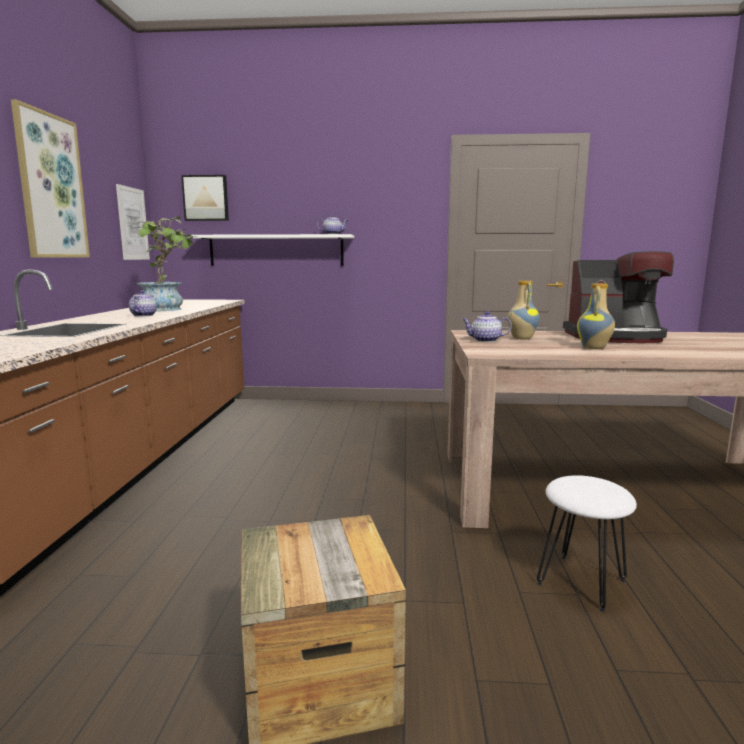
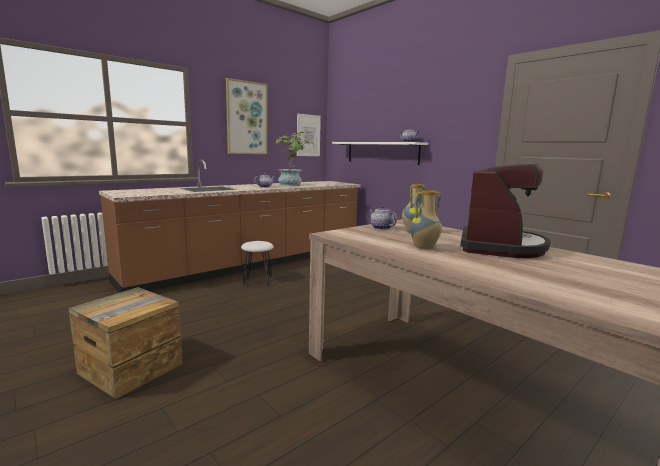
camera: 45 degrees right, 0 degrees up
picture [181,175,229,221] -> none
white stool [537,475,637,612] -> white stool moved to [241,241,274,286]
coffee machine [563,251,674,343] -> coffee machine turned 120 degrees counterclockwise [461,164,551,258]

